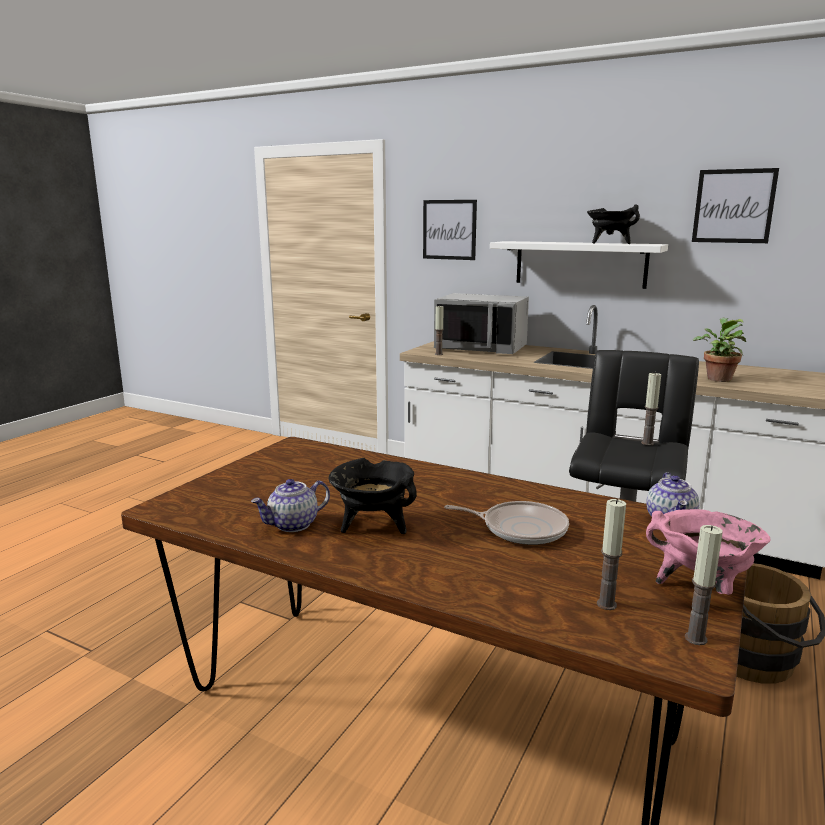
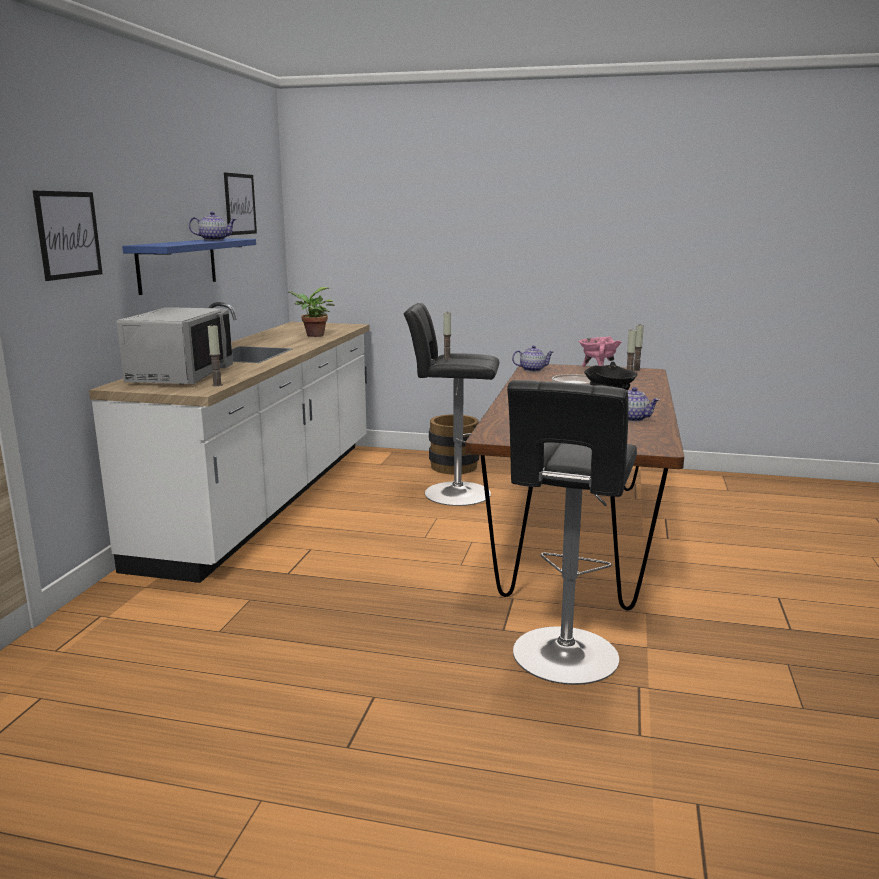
camera: 105 degrees left, 0 degrees up
white shelf [490,241,668,289] -> blue shelf [122,238,256,295]
black cooking pot [587,204,640,244] -> teapot [189,212,237,240]
none -> black stool [507,380,637,685]

